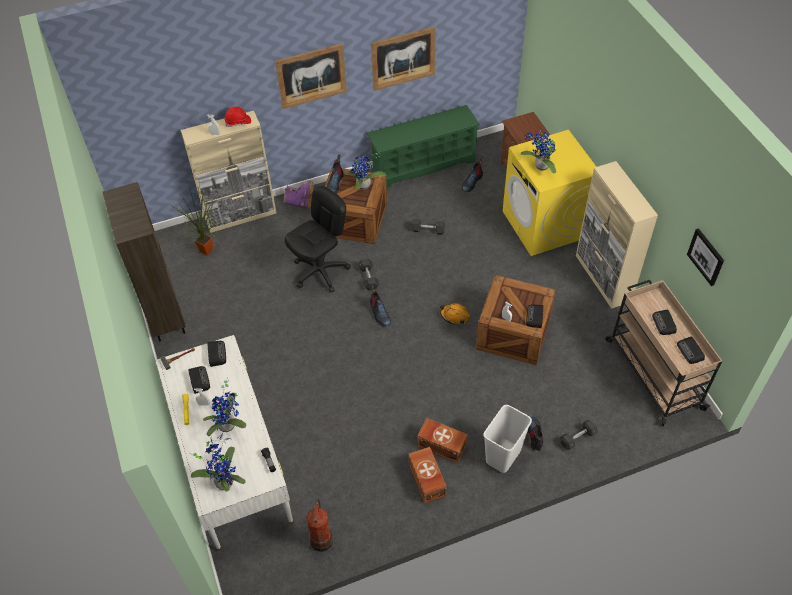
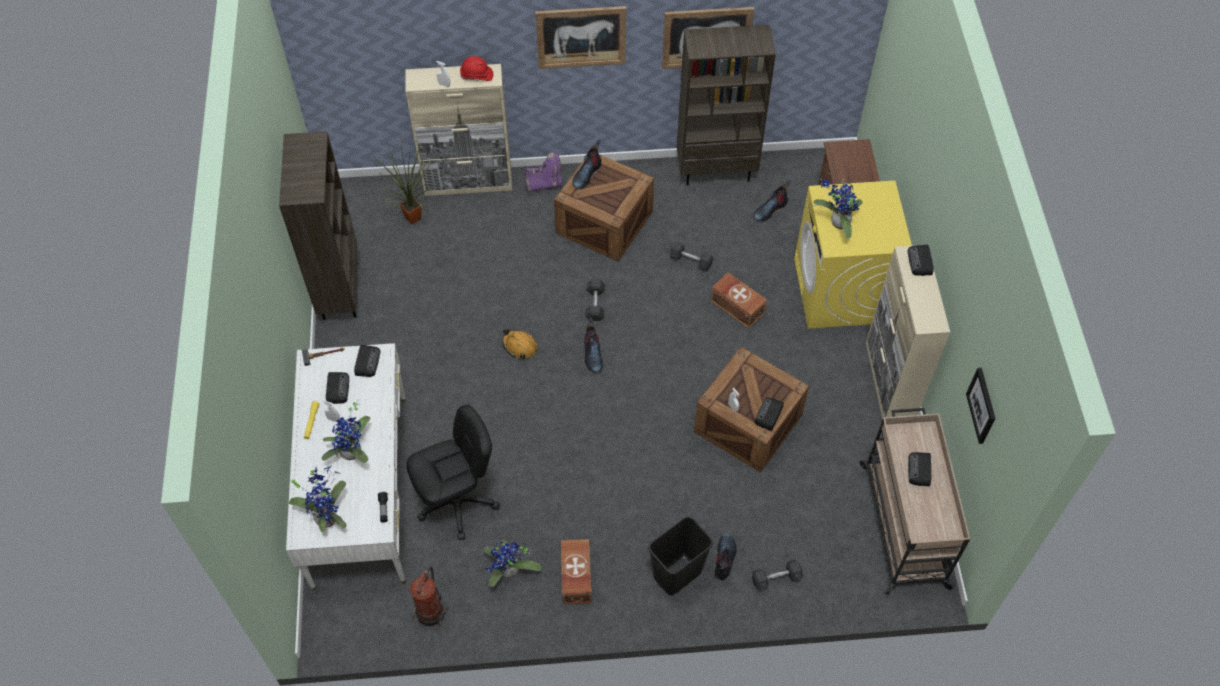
camera: 15 degrees right, 5 degrees up
purple boot [284,180,314,209] -> purple boot turned 45 degrees counterclockwise [525,152,562,192]
black office chair [285,186,351,292] -> black office chair moved to [407,405,500,540]
potted plant [344,153,386,190] -> potted plant moved to [483,540,542,587]
green shoe rack [367,105,480,188] -> brown bookcase [677,25,776,186]
brown storage box [417,418,468,463] -> brown storage box moved to [711,272,767,329]
orange hard hat [440,304,470,324] -> orange hard hat moved to [502,329,537,359]
white trash can [483,405,532,473] -> black trash can [648,516,713,595]
radio [677,337,705,364] -> radio moved to [907,245,934,276]

